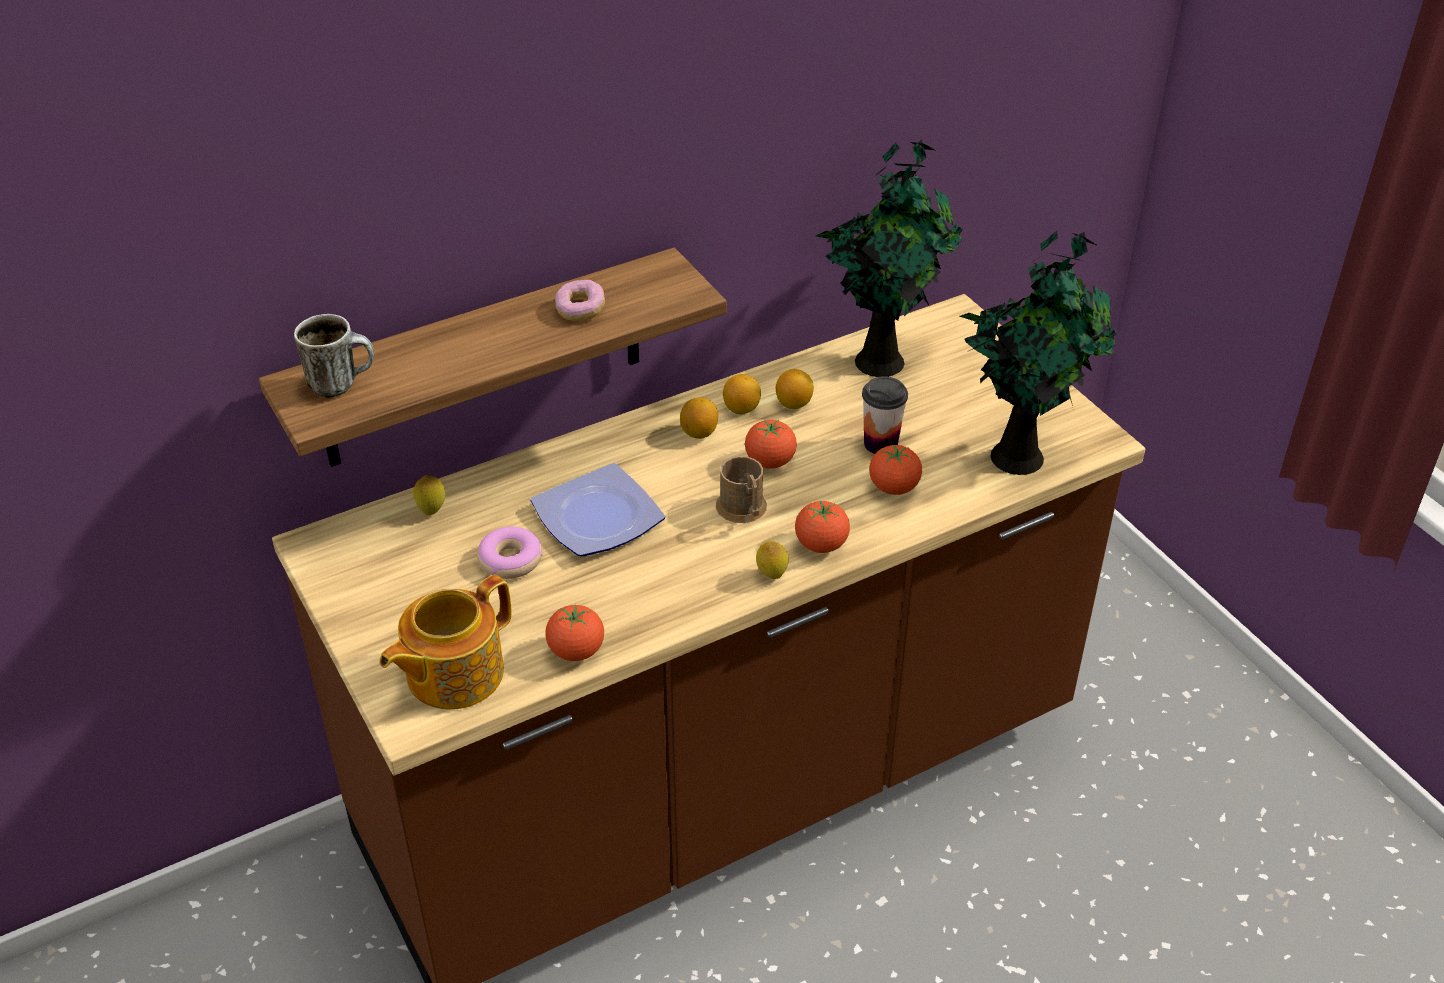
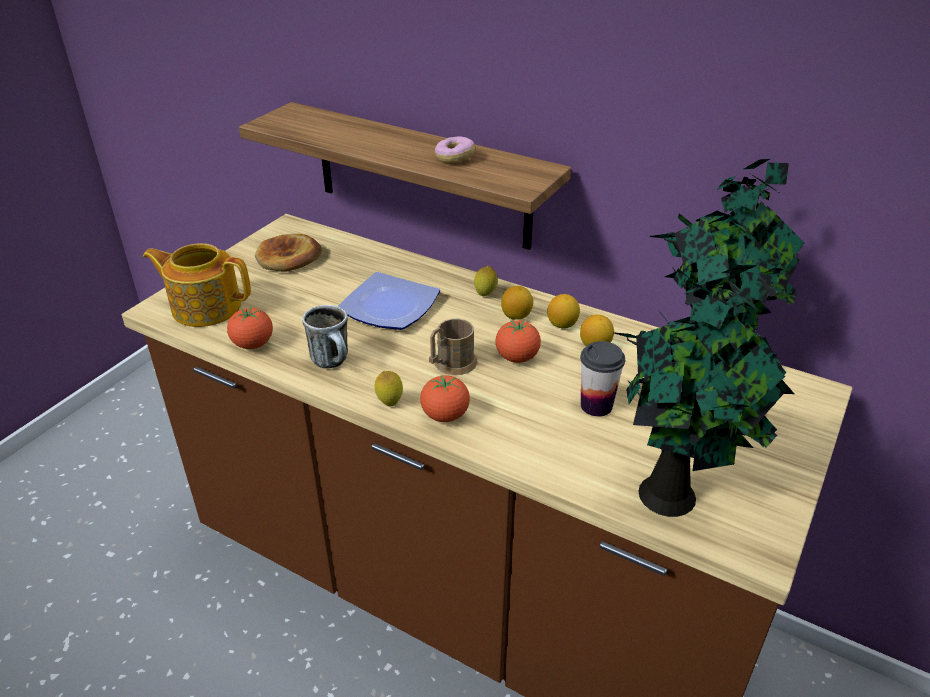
camera: 60 degrees right, 5 degrees down
mug [294,314,374,398] -> mug moved to [302,305,348,369]
lemon [413,475,445,515] -> lemon moved to [474,266,498,296]
donut [477,527,543,579] -> none
tomato [869,445,922,495] -> none
none -> bread [255,234,322,272]

